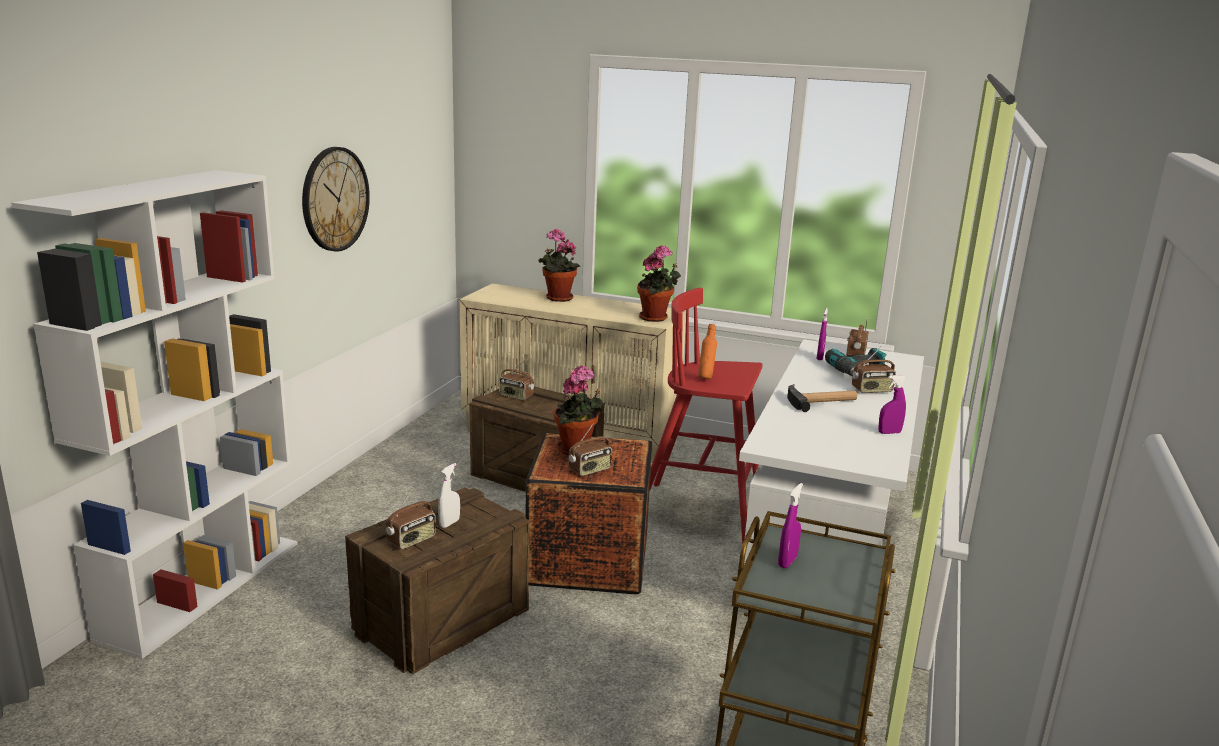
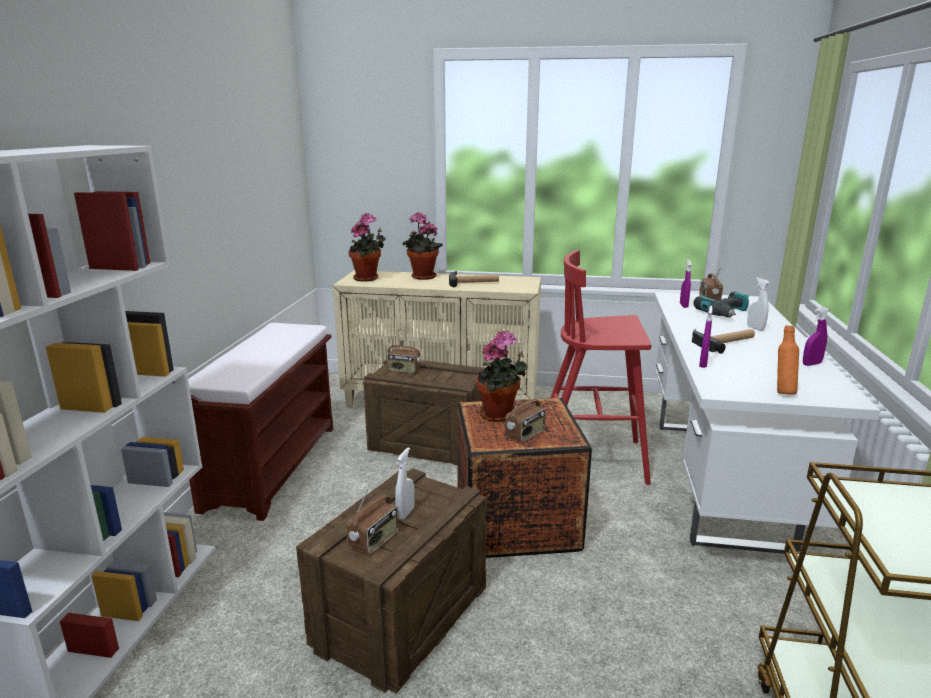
camera: 10 degrees left, 0 degrees up
wall clock [302,147,370,251] -> none
potted plant [637,245,681,322] -> potted plant moved to [349,213,386,282]
orange bottle [698,324,717,379] -> orange bottle moved to [777,325,799,395]
purple spray bottle [778,483,803,568] -> purple spray bottle moved to [699,306,713,368]
radio [852,346,896,393] -> white spray bottle [747,278,769,331]
none -> brown bench [188,323,333,521]
none -> hammer [449,271,499,287]

